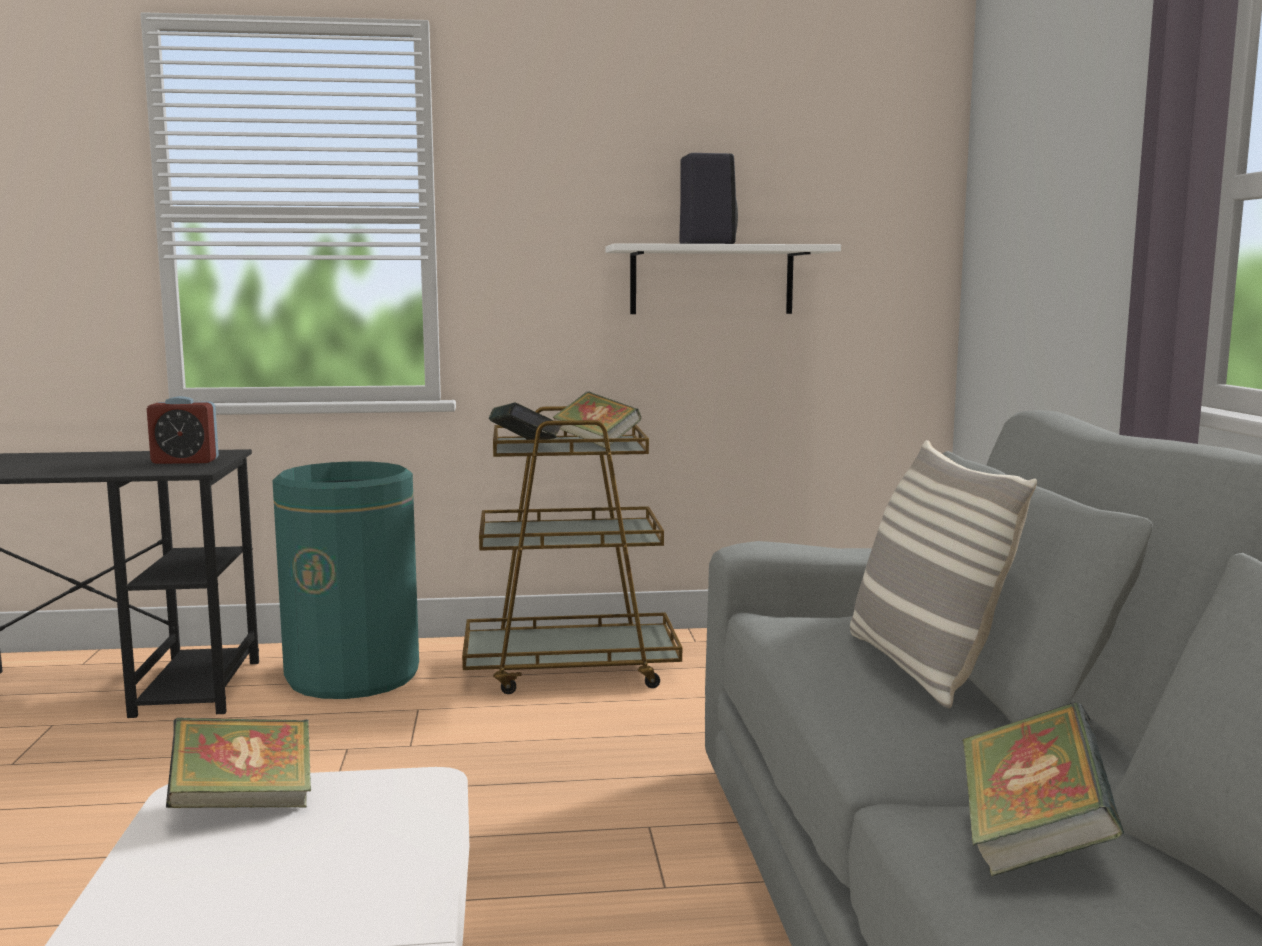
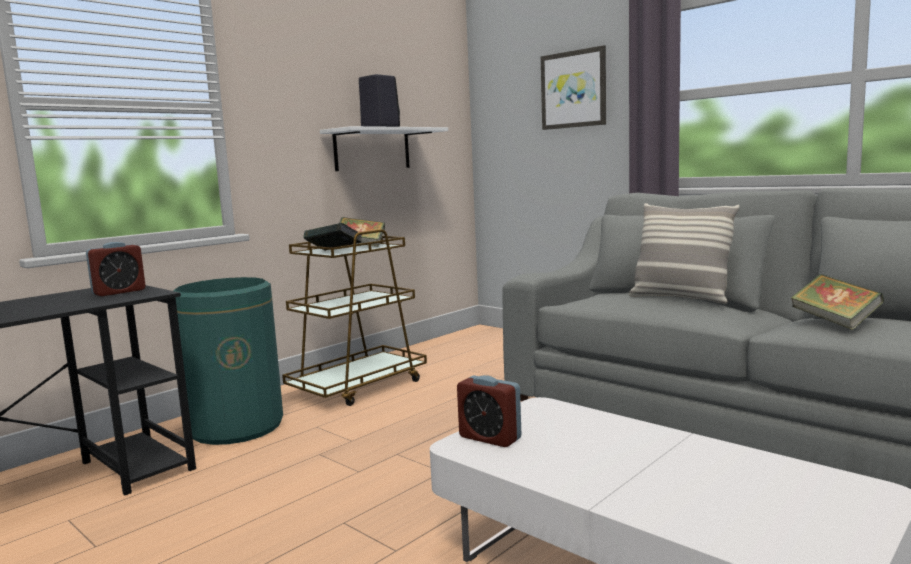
camera: 40 degrees left, 0 degrees up
book [166,718,311,808] -> alarm clock [457,375,522,447]
none -> picture [541,45,606,130]

